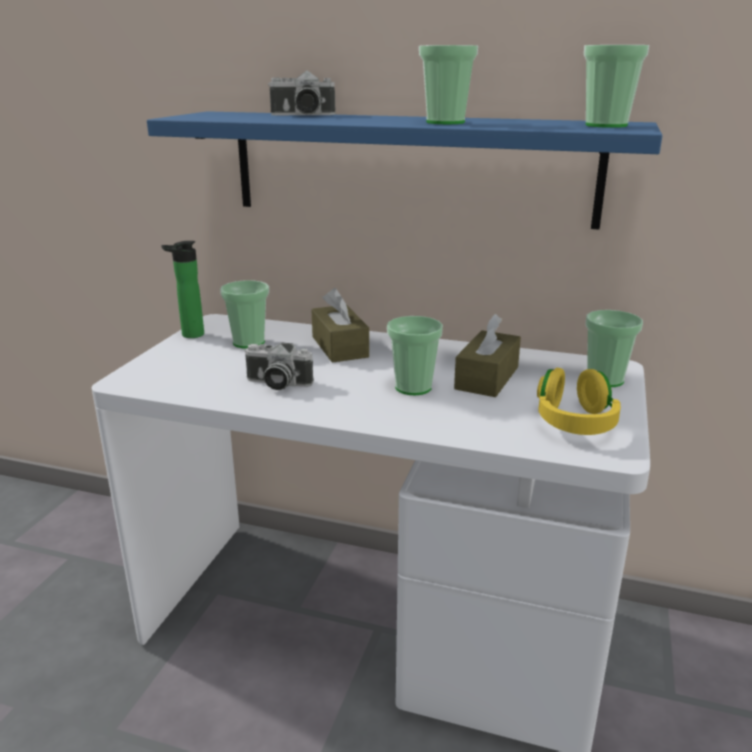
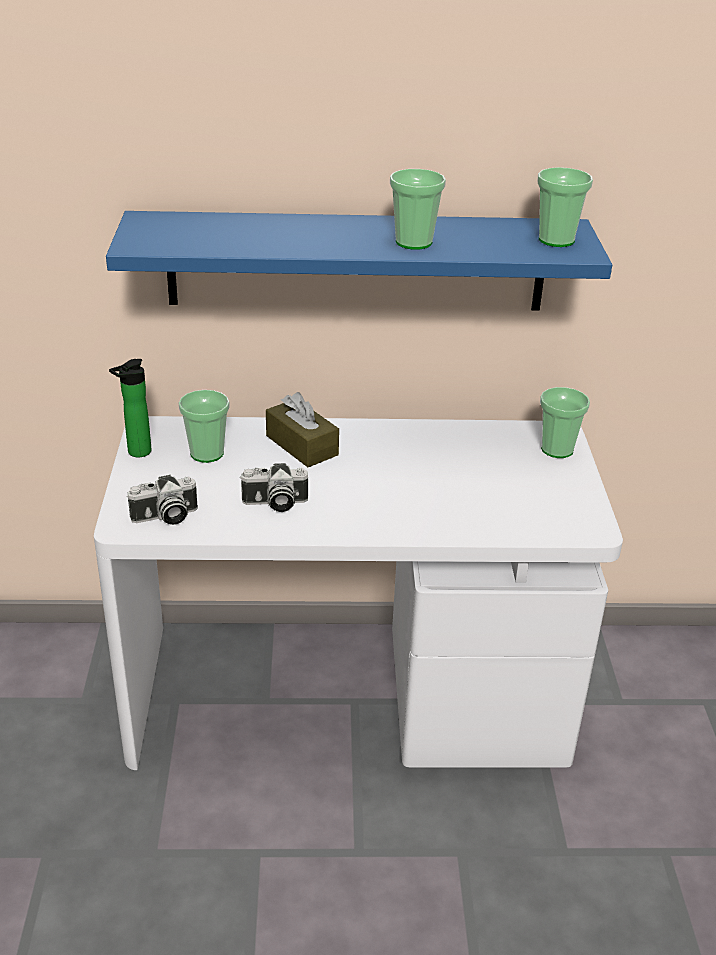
camera: 20 degrees left, 10 degrees up
camera [268,70,335,115] -> camera moved to [127,475,198,525]
cup [387,316,443,395] -> none
brown tissue box [454,314,521,397] -> none
yellow headphones [537,368,621,435] -> none

